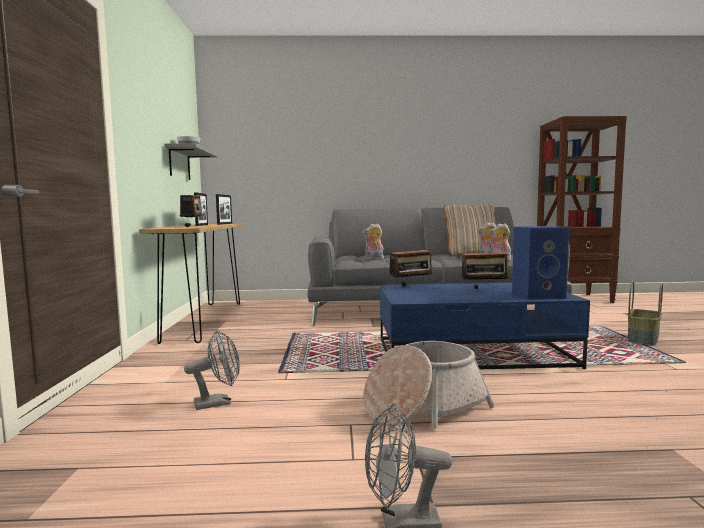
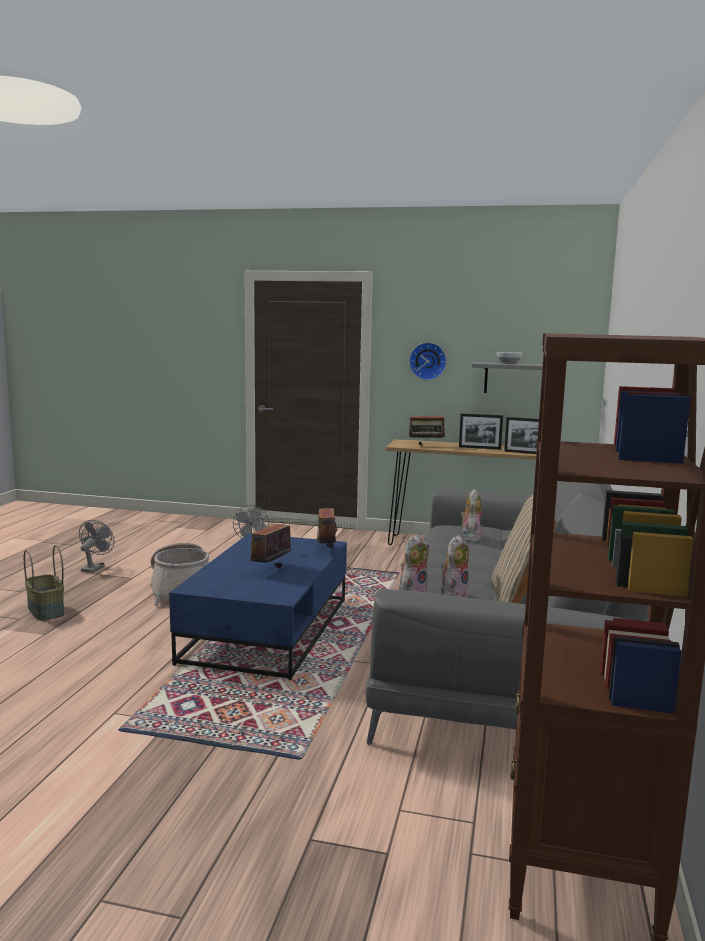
camera: 105 degrees right, 5 degrees up
blue speaker [512,226,569,300] -> none
basket [628,281,663,346] -> basket moved to [24,545,65,621]
none -> wall clock [409,342,447,380]

